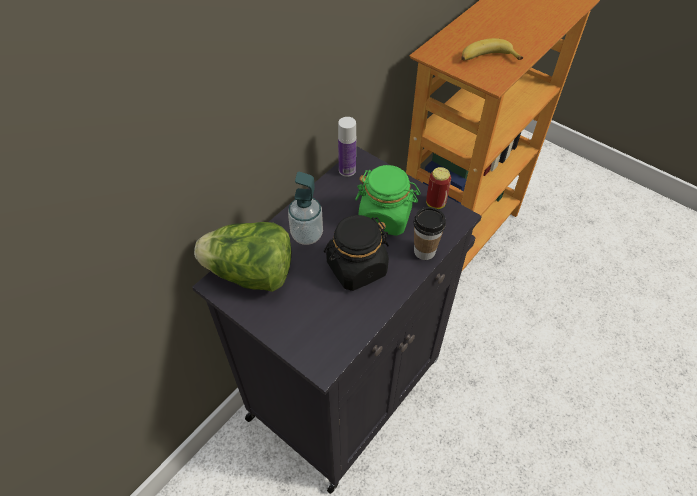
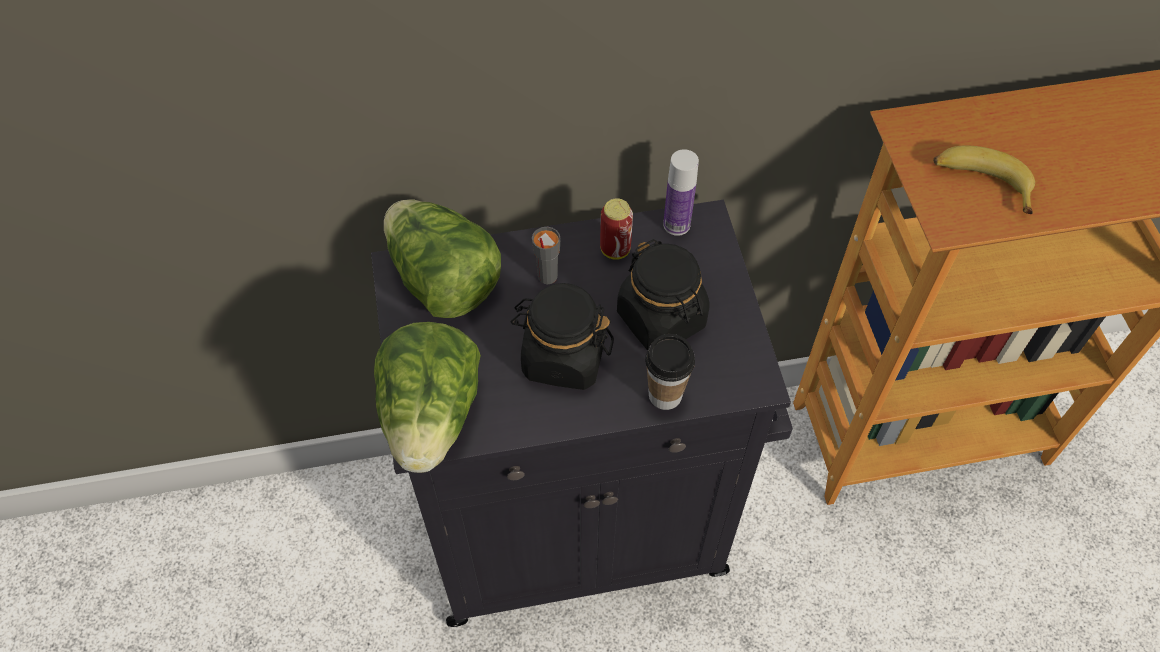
camera: 40 degrees right, 5 degrees up
soap dispenser [288,172,323,245] -> grey cup [532,227,561,284]
green jar [355,165,421,236] -> black jar [617,239,710,350]
can [426,167,451,209] -> can moved to [600,198,633,260]
none -> lettuce [374,322,481,473]

